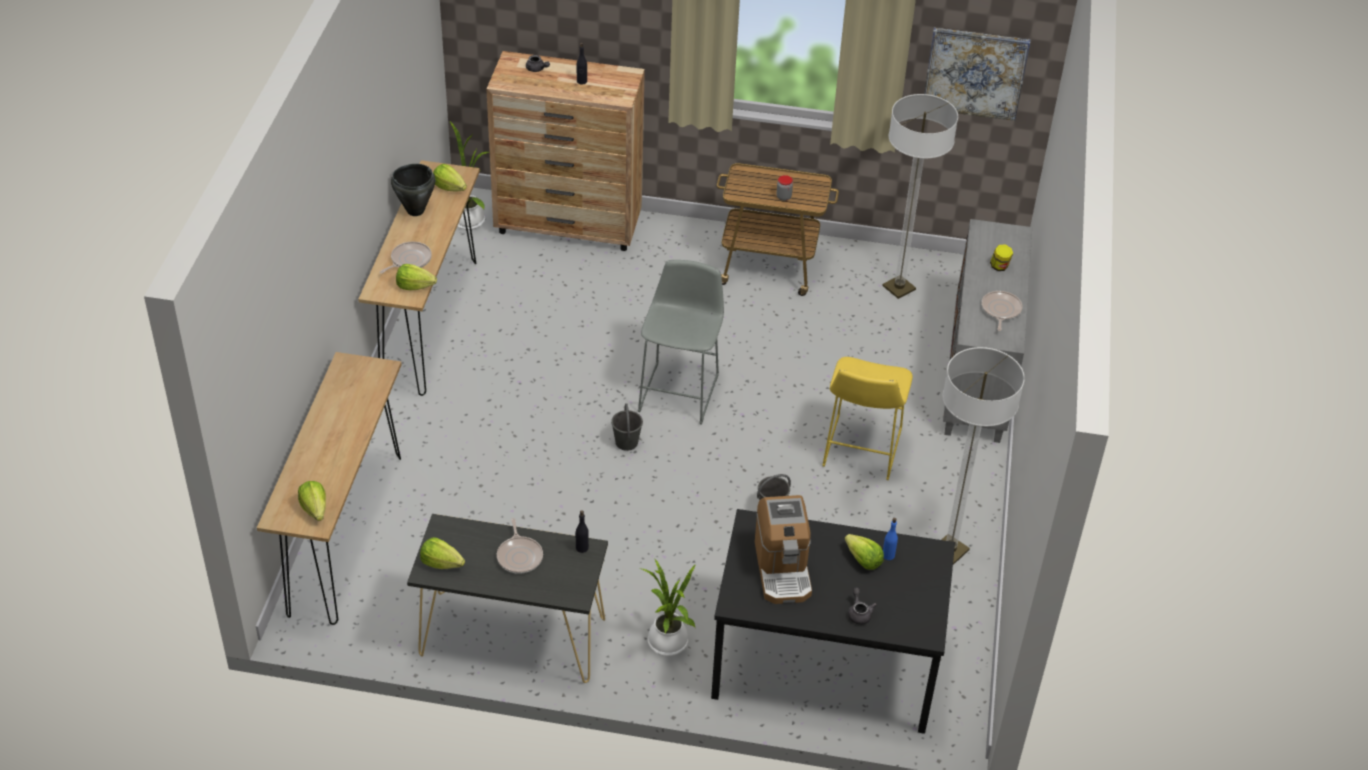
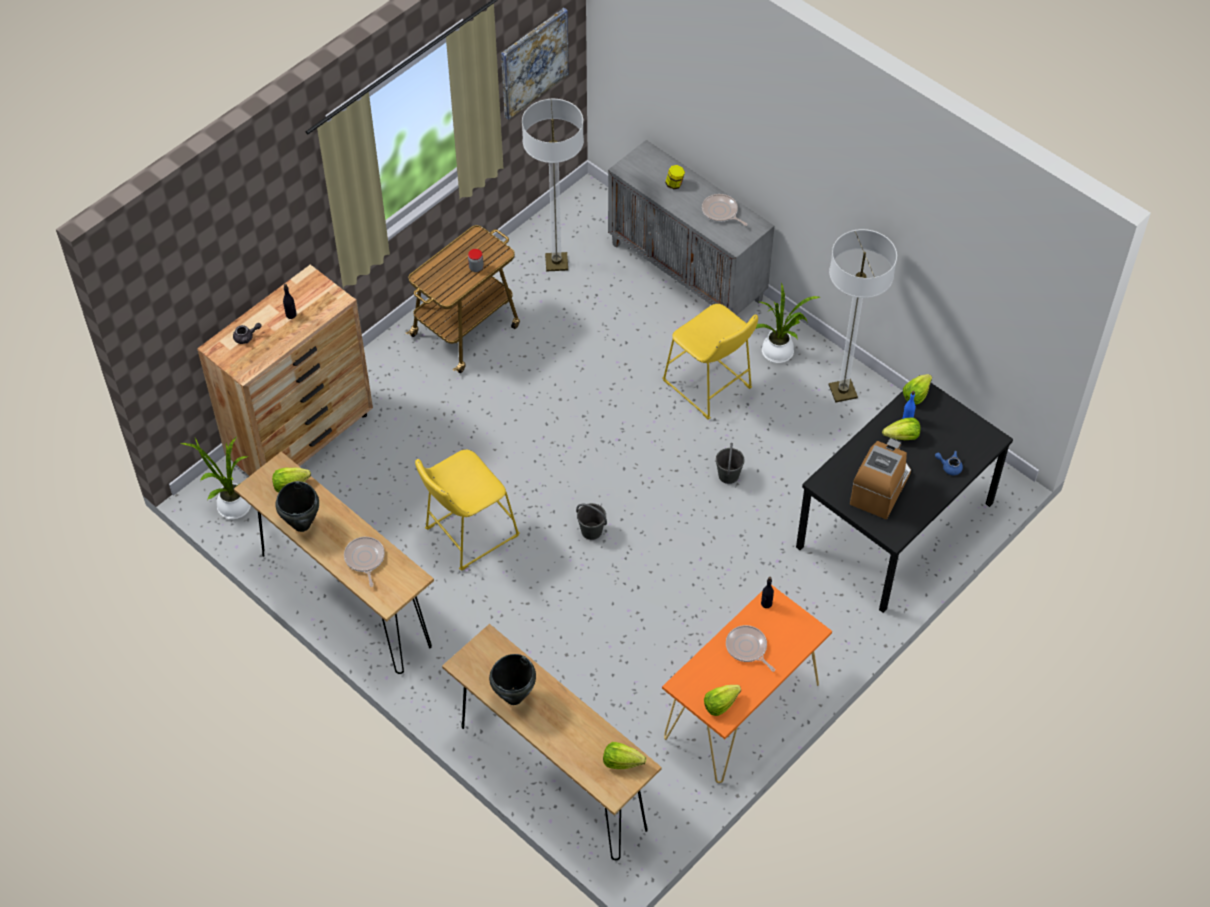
camera: 55 degrees left, 10 degrees up
lettuce [396,264,437,290] -> lettuce moved to [903,374,932,405]
black console table [407,514,608,683] -> orange console table [662,585,832,783]
frying pan [497,518,543,574] -> frying pan turned 150 degrees counterclockwise [726,625,775,672]
grey stool [638,260,724,425] -> none
potted plant [640,558,696,656] -> potted plant moved to [755,283,820,363]
coffee machine [755,495,812,604] -> coffee machine turned 90 degrees counterclockwise [850,438,911,519]
grey teapot [848,588,877,625] -> blue teapot [935,451,963,475]
none -> yellow stool [415,450,520,570]
none -> black cooking pot [489,654,536,705]

